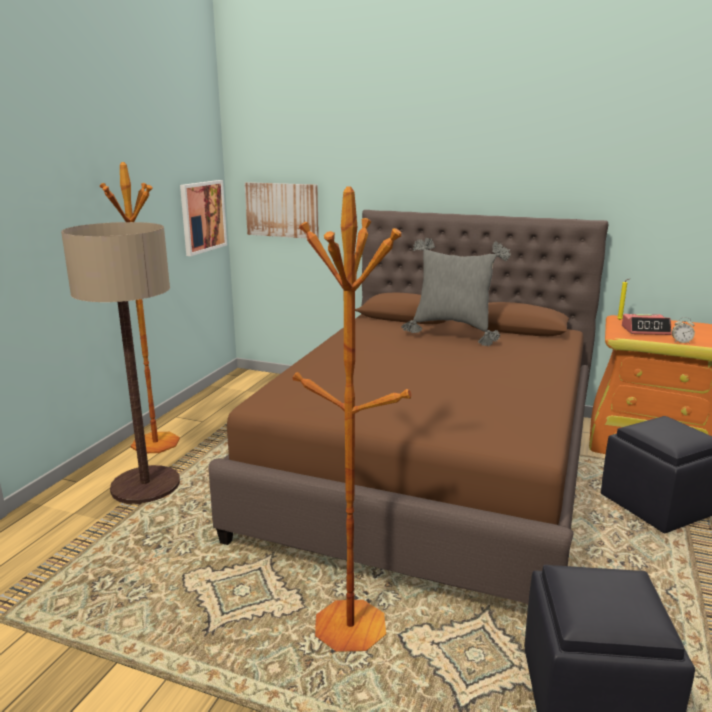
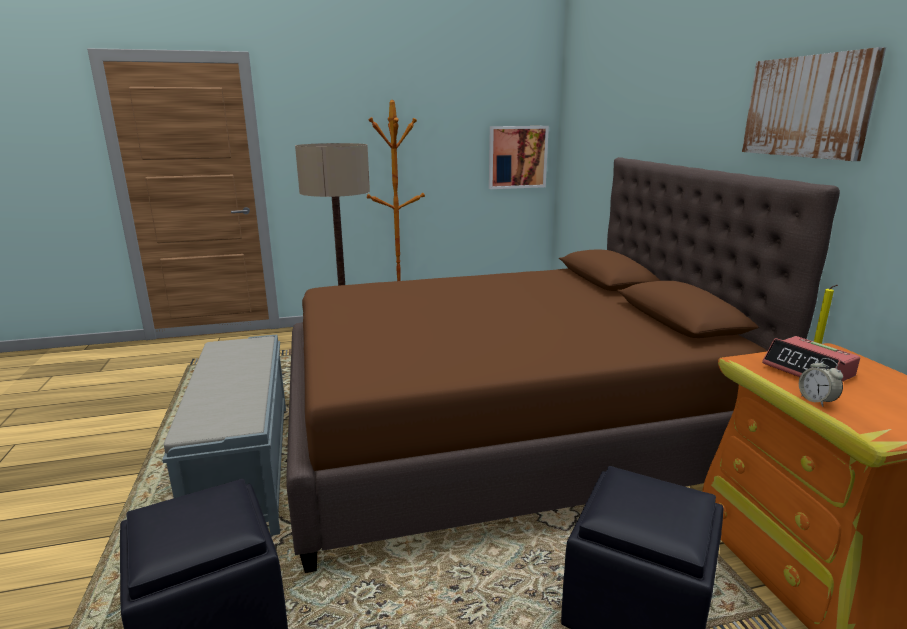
camera: 55 degrees right, 0 degrees up
picture [245,182,319,239] -> picture moved to [742,47,886,161]
orange clothes rack [292,187,412,652] -> grey bench [162,335,286,536]
grey pillow [401,238,511,346] -> none

